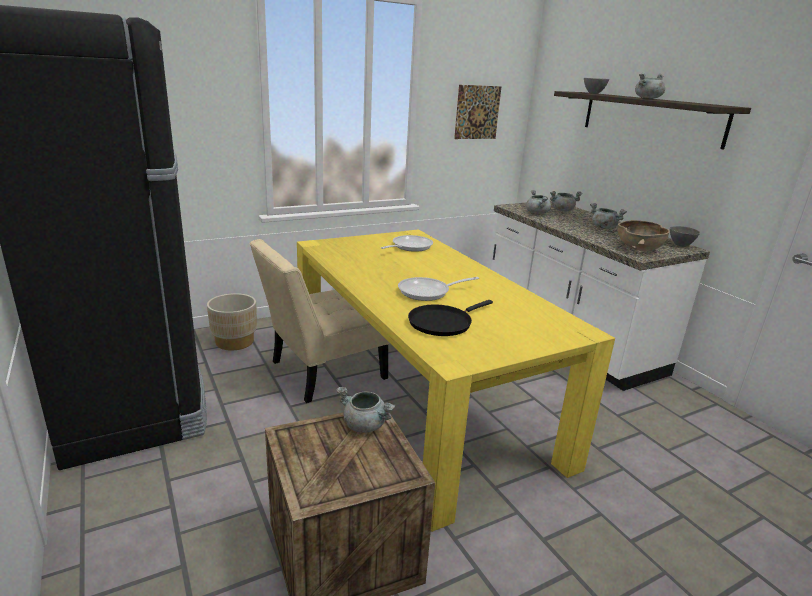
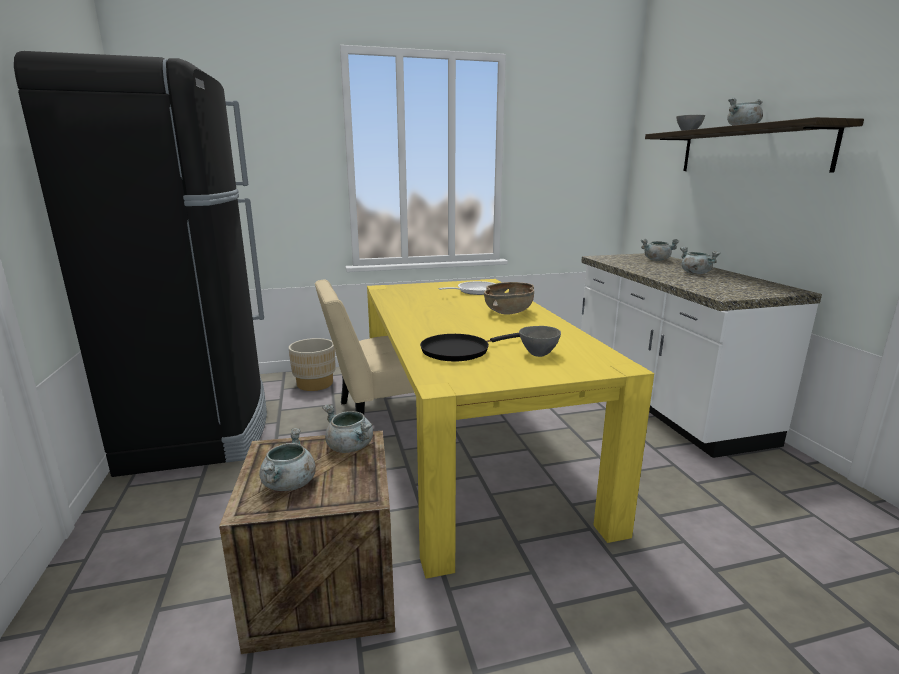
camera: 15 degrees right, 5 degrees down
frying pan [398,277,479,301] -> none
picture [454,85,502,139] -> none
grey cooking pot [526,190,551,214] -> grey cooking pot moved to [259,428,316,491]
brown bowl [617,220,670,251] -> brown bowl moved to [484,282,534,314]
grey bowl [670,226,700,247] -> grey bowl moved to [519,326,561,357]

